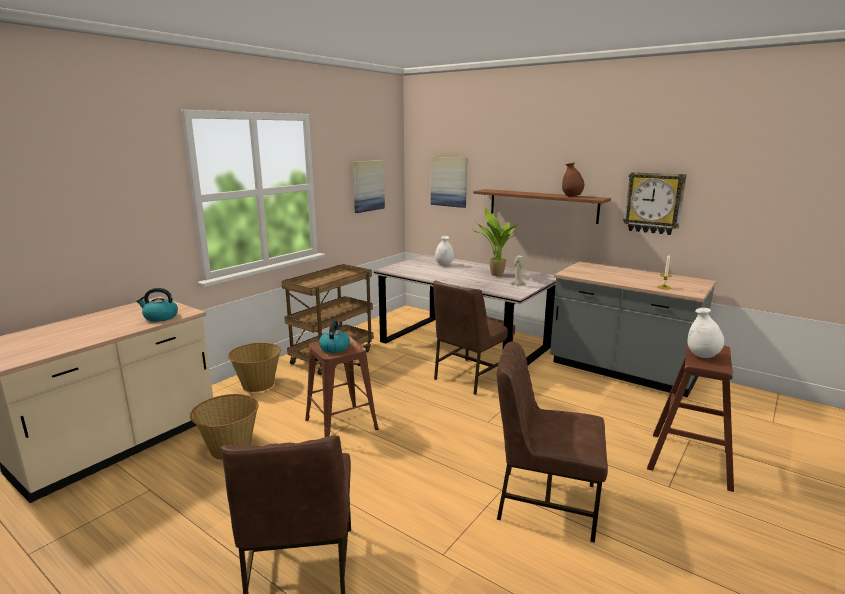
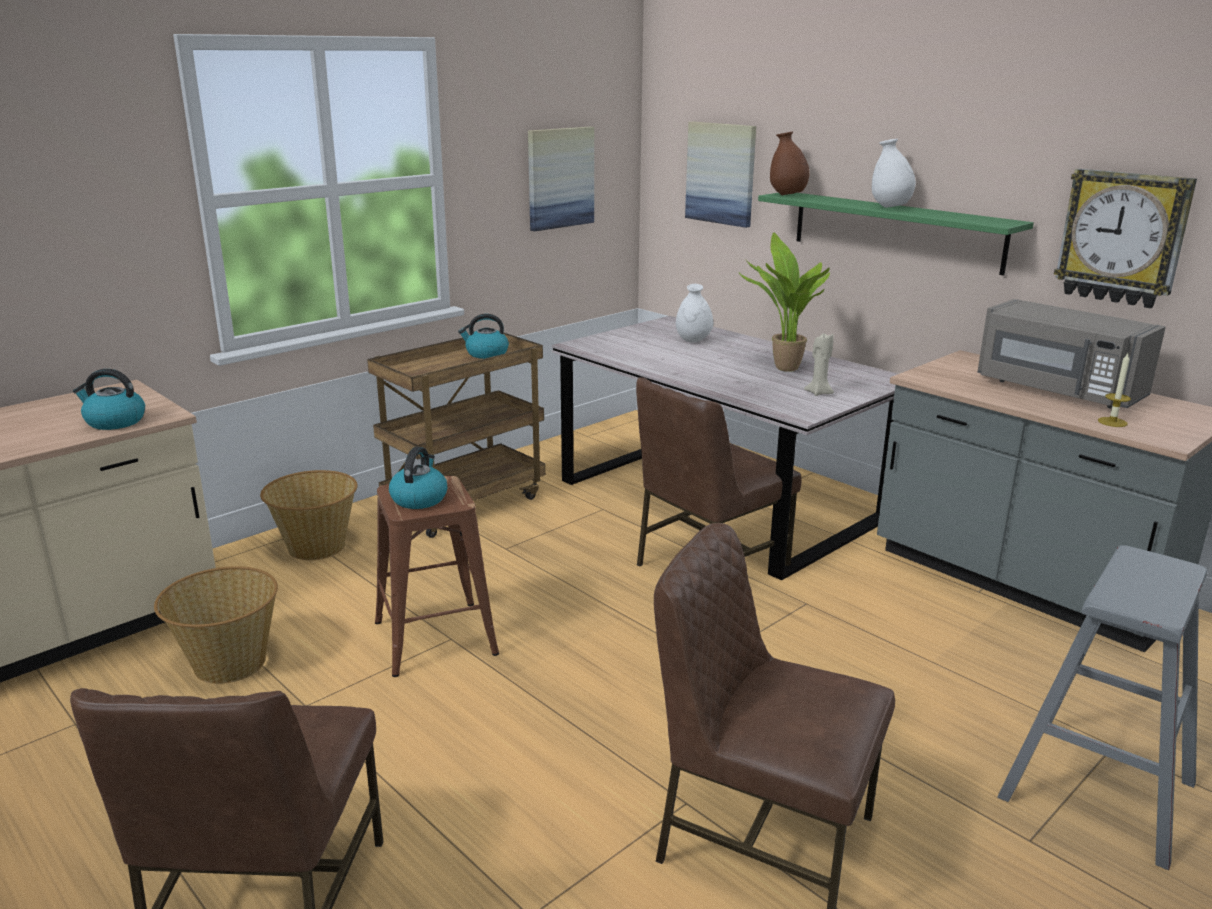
camera: 10 degrees right, 5 degrees up
brown shelf [473,189,611,224] -> green shelf [758,193,1034,276]
brown vase [562,163,584,197] -> brown vase moved to [770,132,810,195]
brown stool [647,342,734,492] -> grey stool [997,545,1208,870]
white vase [687,308,724,358] -> white vase moved to [872,139,916,208]
none -> kettle [458,314,509,359]
none -> grey microwave [977,299,1166,409]

